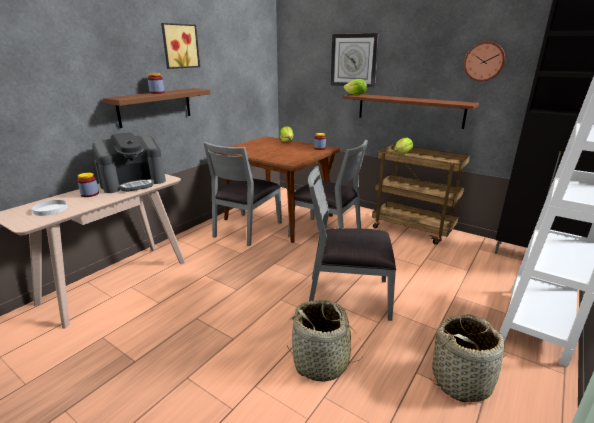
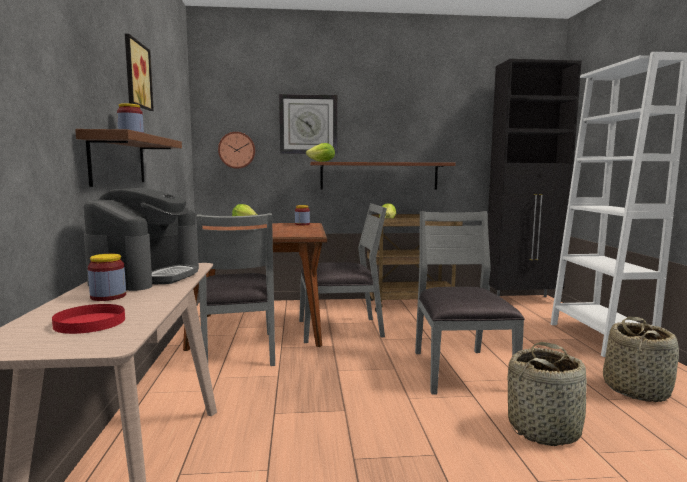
camera: 40 degrees left, 15 degrees down
white plate [32,200,67,216] -> red plate [52,304,125,334]
grey chair [308,166,396,321] -> grey chair turned 120 degrees clockwise [415,211,525,394]
wall clock [464,42,505,82] -> wall clock moved to [218,132,255,169]

